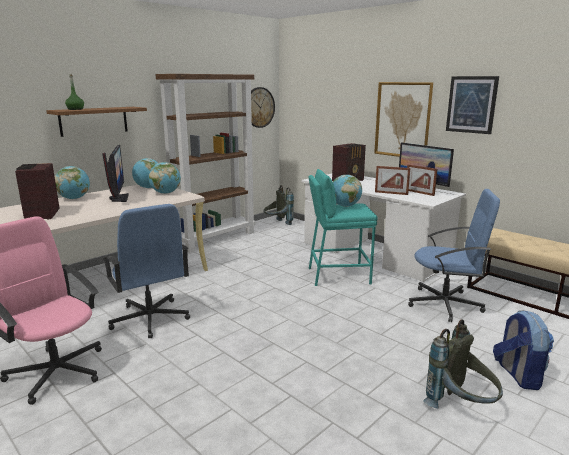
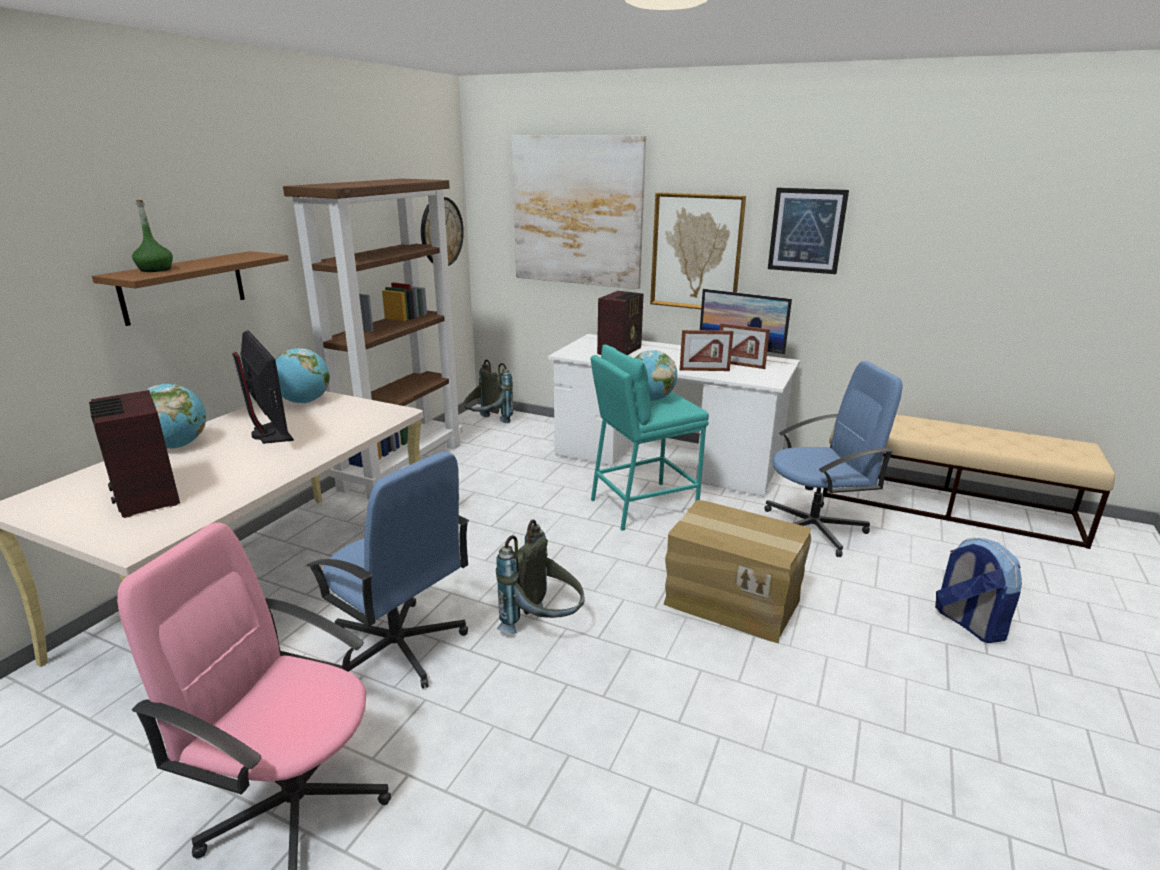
camera: 20 degrees left, 5 degrees up
globe [149,162,181,194] -> none
grey backpack [423,319,503,409] -> grey backpack moved to [496,519,585,634]
none -> picture [512,135,646,289]
none -> cardboard box [664,500,811,643]

